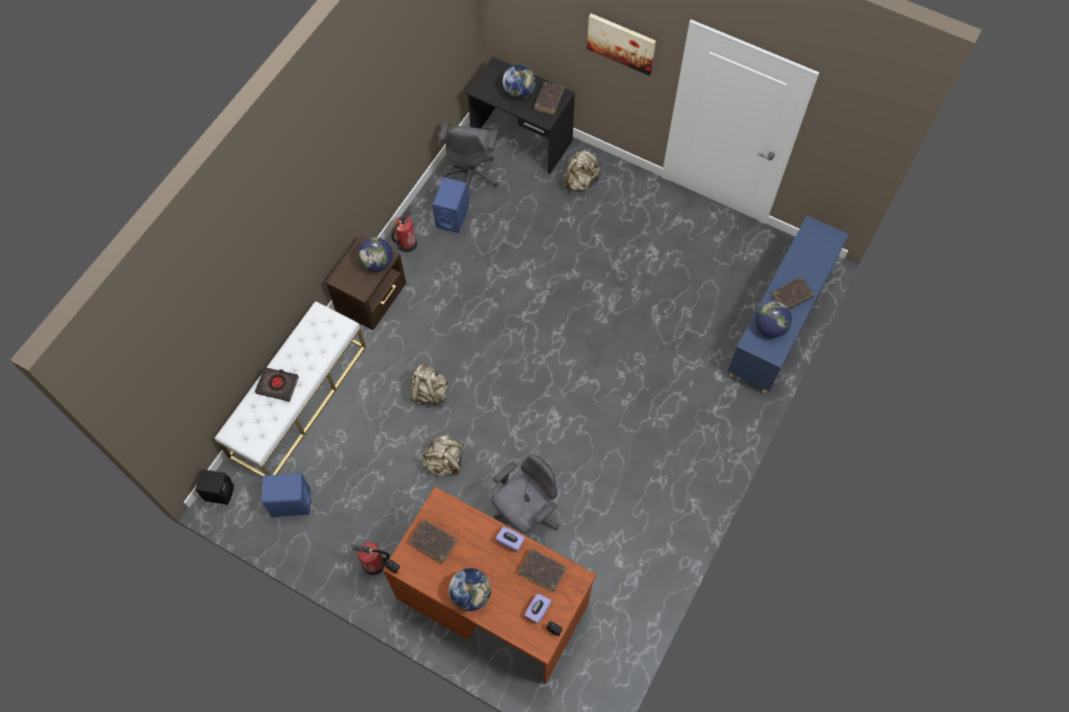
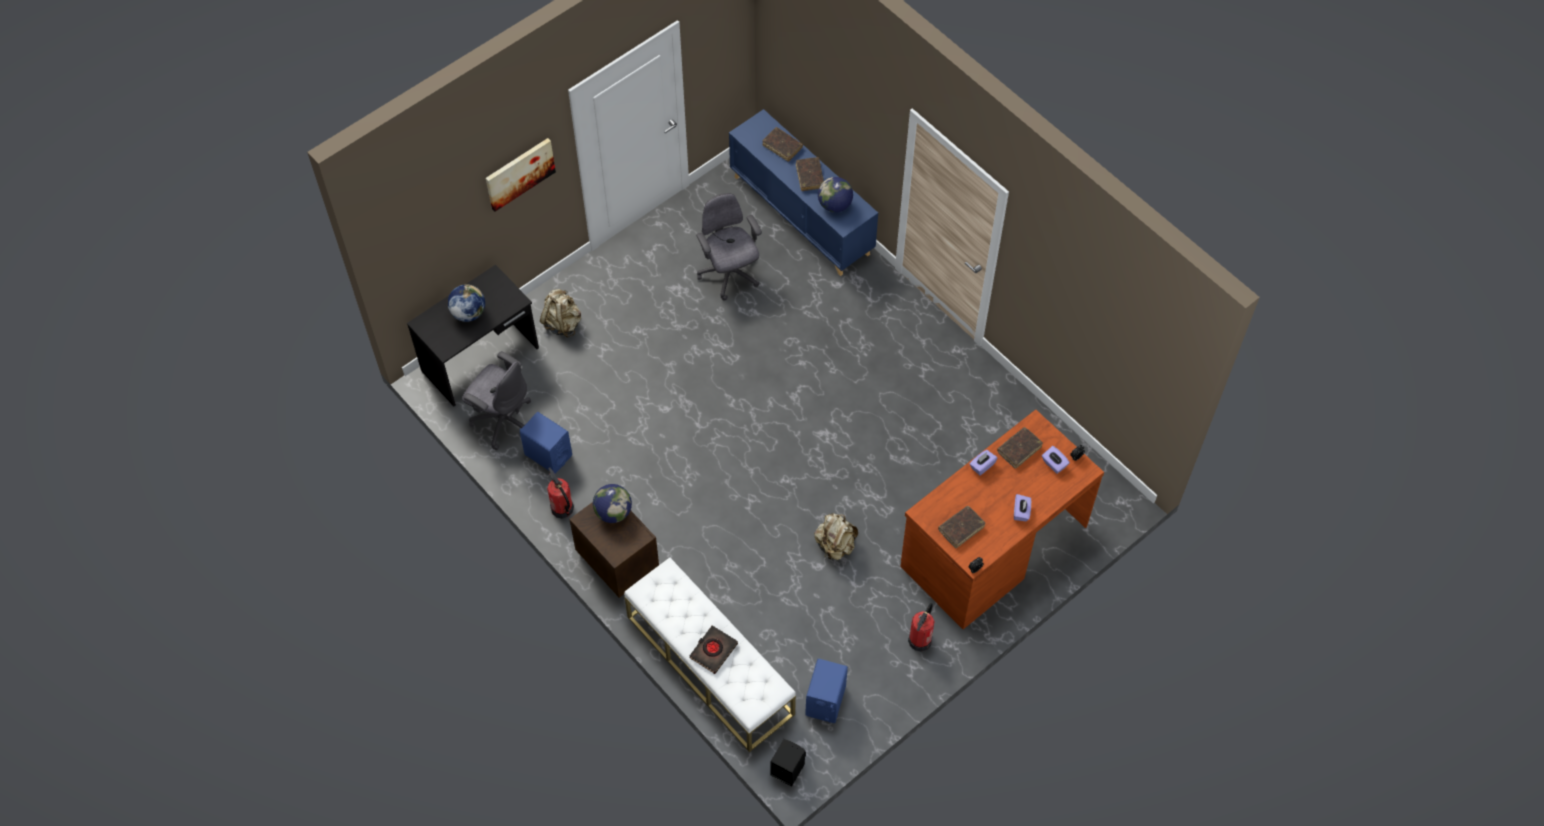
camera: 70 degrees left, 5 degrees down
beige backpack [410,363,448,407] -> none
globe [449,568,491,611] -> purple tissue box [1014,494,1031,521]
grey office chair [491,454,559,535] -> grey office chair moved to [696,193,762,301]
brown book [534,82,565,114] -> brown book moved to [762,127,803,162]

